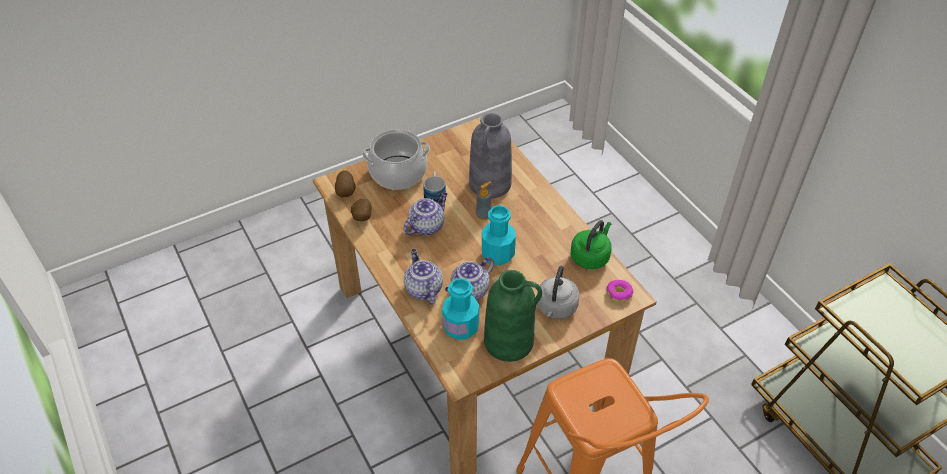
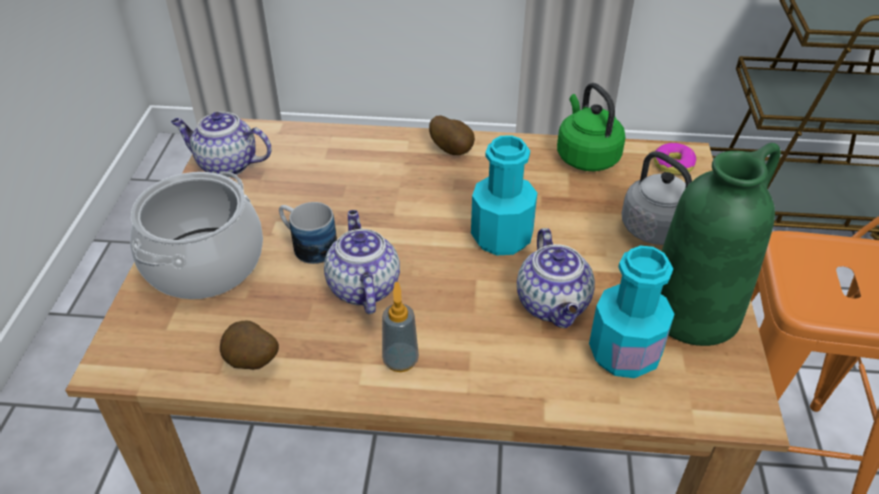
camera: 55 degrees left, 5 degrees down
potato [335,170,356,197] -> potato moved to [429,115,475,155]
teapot [404,249,443,305] -> teapot moved to [171,112,271,175]
grey vase [469,113,512,198] -> none
soap dispenser [476,182,492,220] -> soap dispenser moved to [382,282,419,372]

